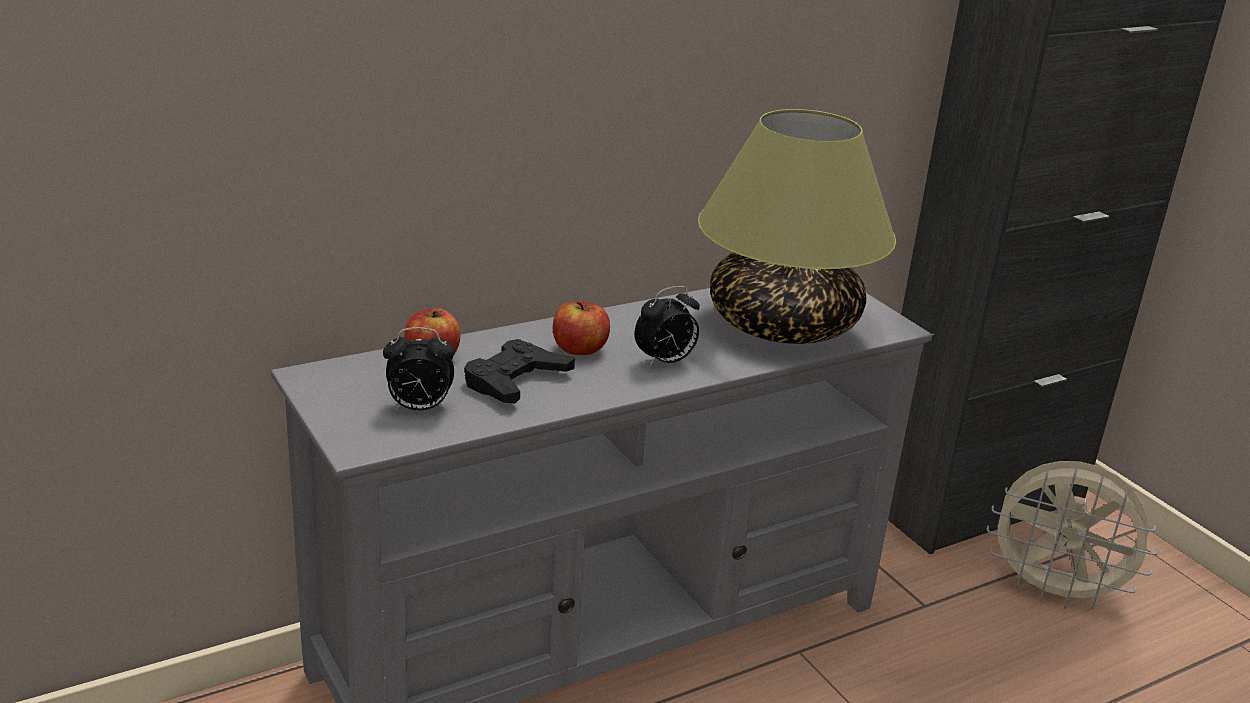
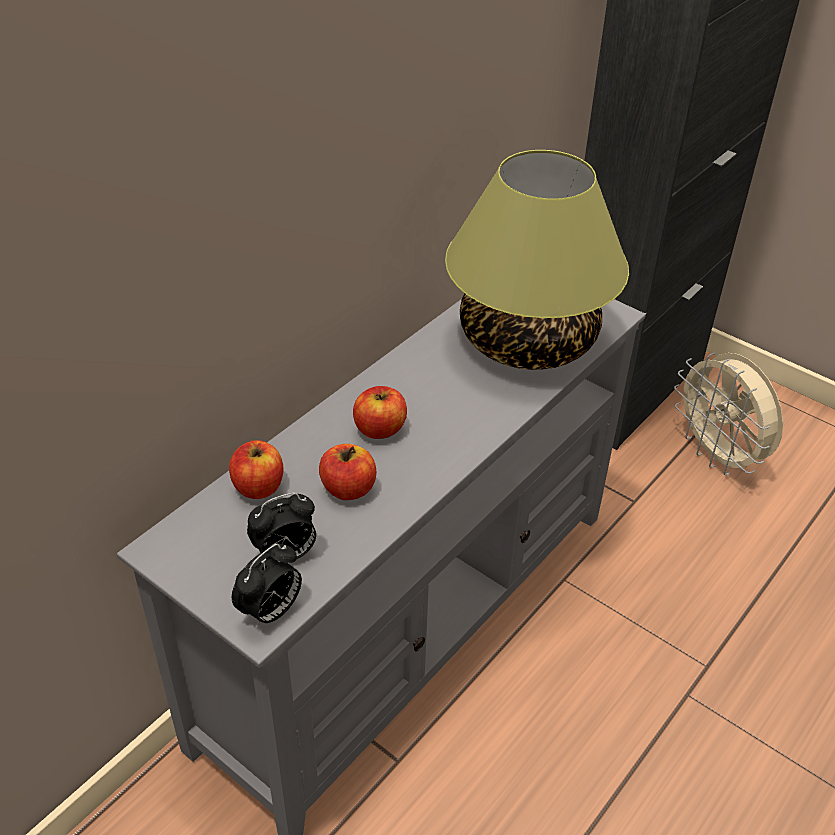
camera: 20 degrees left, 15 degrees up
black game controller [464,339,575,403] -> apple [319,444,376,500]
alarm clock [635,286,700,367] -> alarm clock moved to [232,544,302,628]
beige fan [987,461,1158,609] -> beige fan turned 60 degrees clockwise [674,352,783,475]

